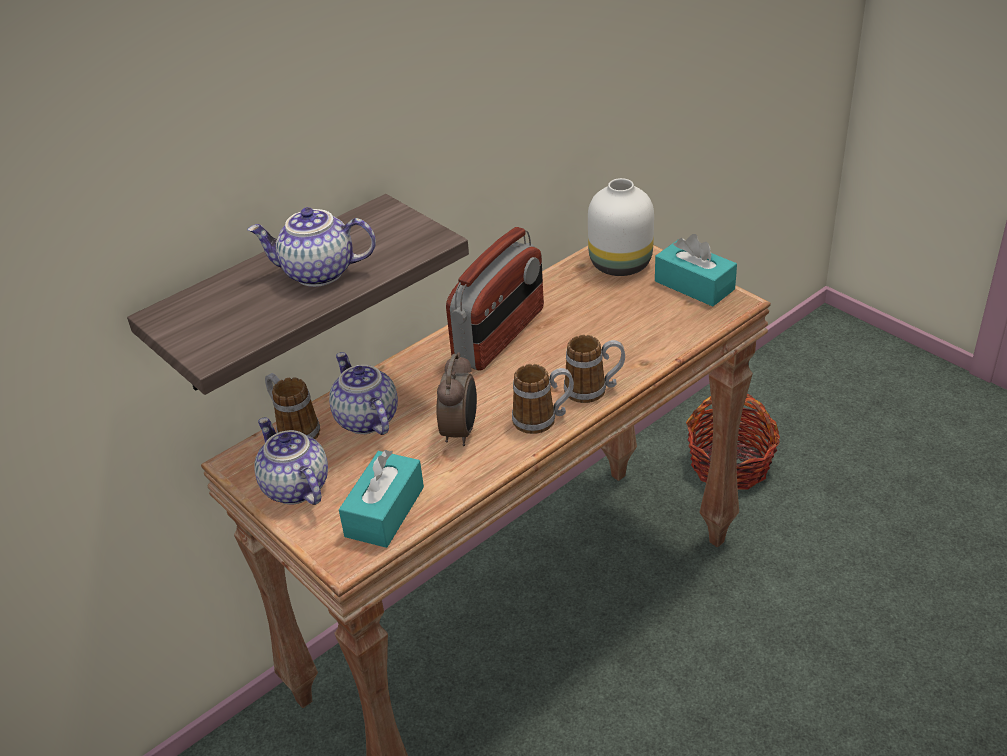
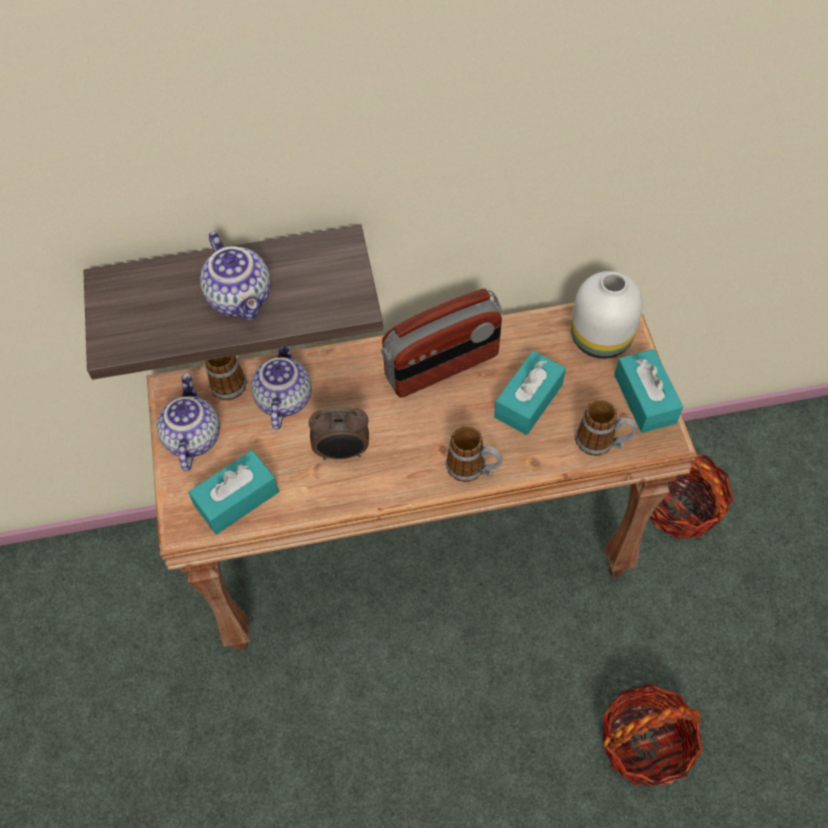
camera: 30 degrees right, 20 degrees up
teapot [247,207,376,287] -> teapot turned 150 degrees counterclockwise [200,232,271,320]
alarm clock [436,352,477,446] -> alarm clock turned 45 degrees clockwise [309,408,369,460]
mug [512,364,574,434] -> mug moved to [575,400,637,456]
none -> turquoise tissue box [494,351,566,435]
none -> basket [602,683,702,786]

